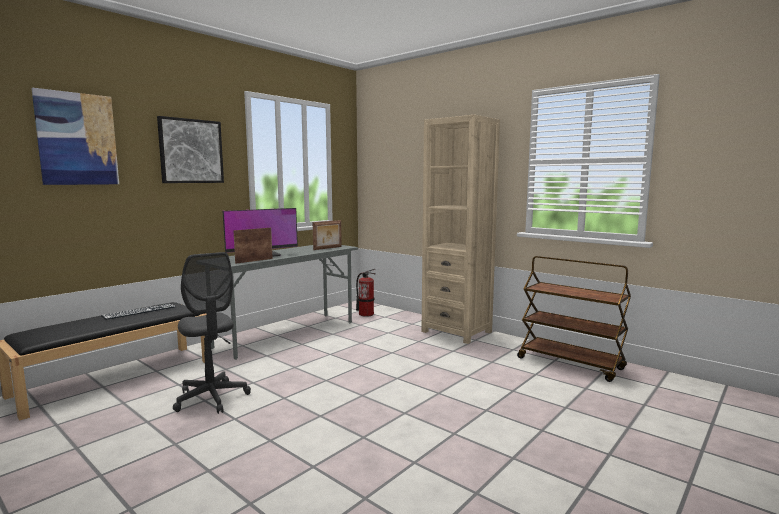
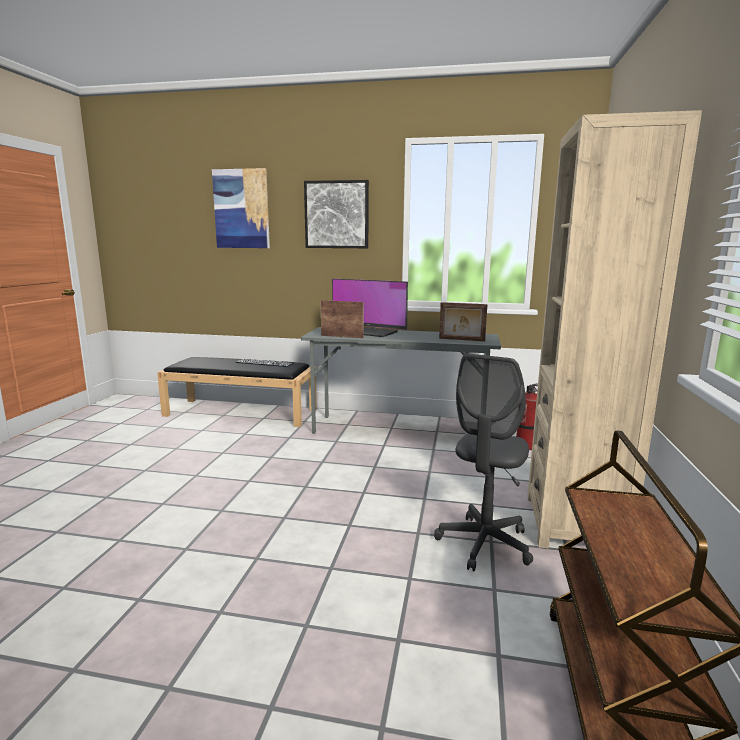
camera: 60 degrees right, 5 degrees up
grey office chair [173,252,251,414] -> grey office chair moved to [434,354,533,571]

